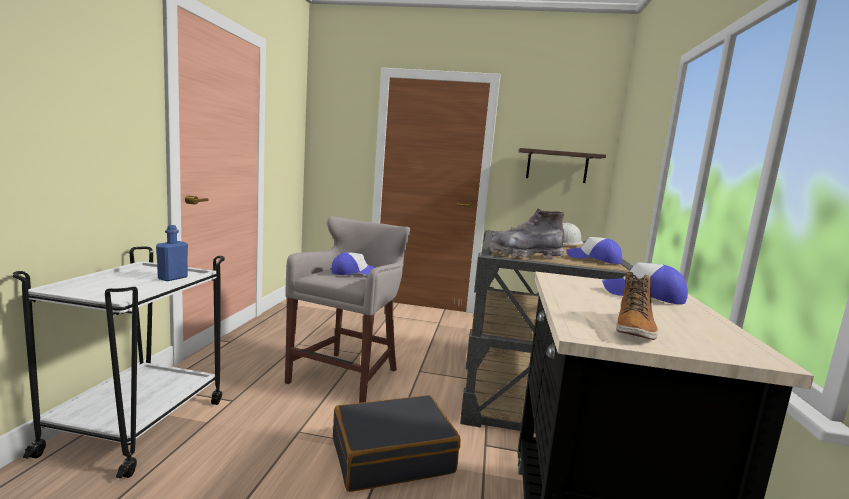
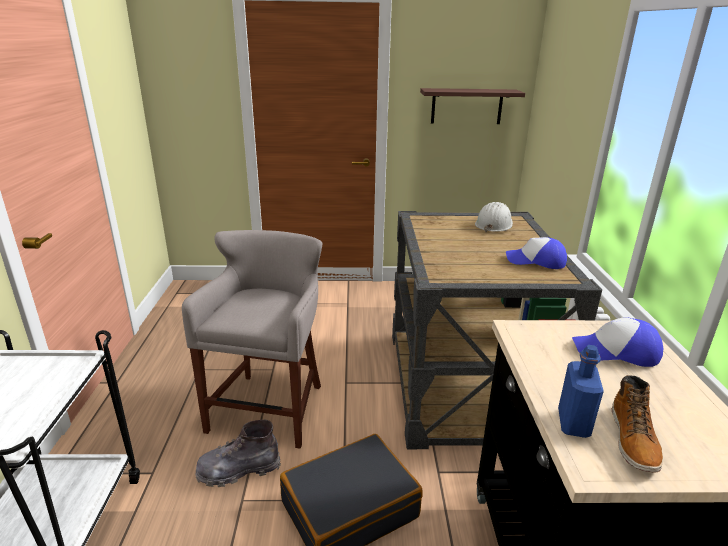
camera: 10 degrees left, 15 degrees up
blue bottle [156,225,188,281] -> blue bottle moved to [558,345,604,438]
cap [331,252,376,275] -> none
grey boot [489,208,564,258] -> grey boot moved to [195,420,281,487]

